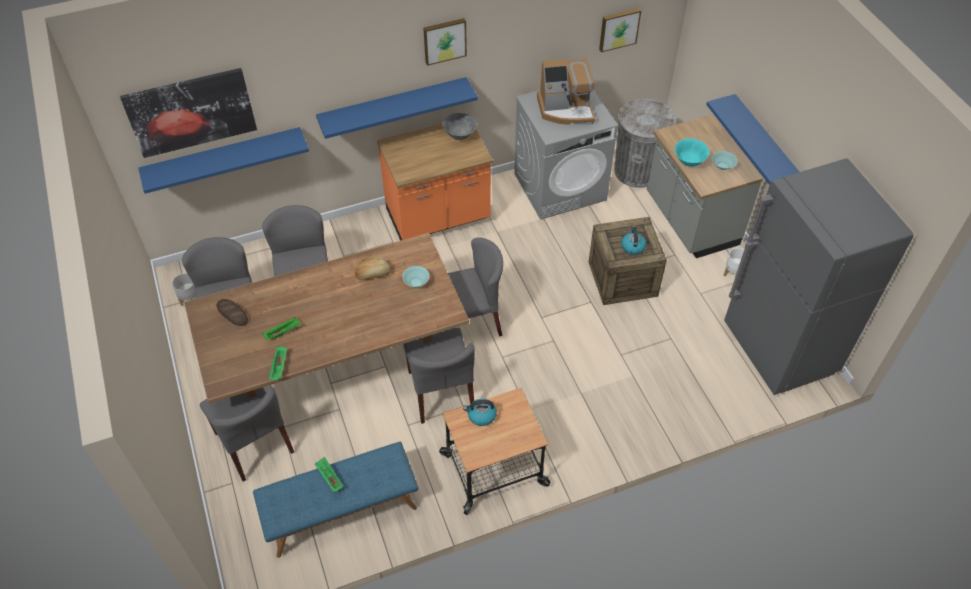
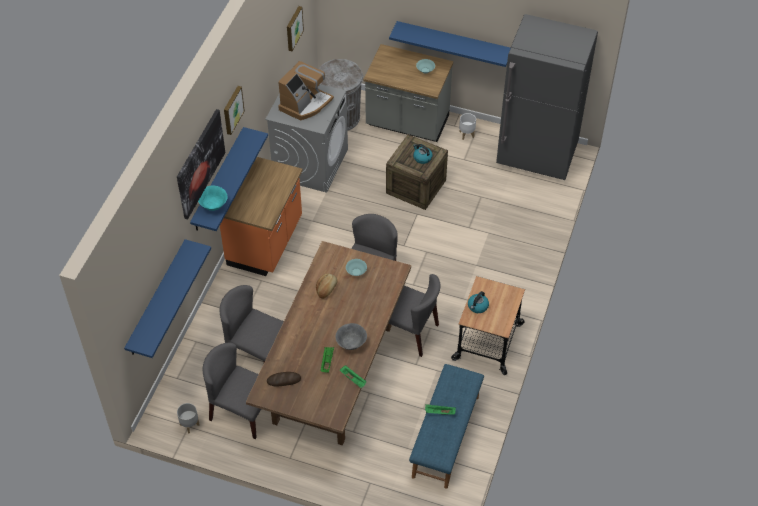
camera: 50 degrees left, 0 degrees up
picture [120,68,257,158] -> picture moved to [177,109,226,219]
grey chair [200,387,294,482] -> none
grey bowl [442,113,477,140] -> grey bowl moved to [335,323,367,350]
turquoise bowl [675,138,709,167] -> turquoise bowl moved to [198,186,228,211]

